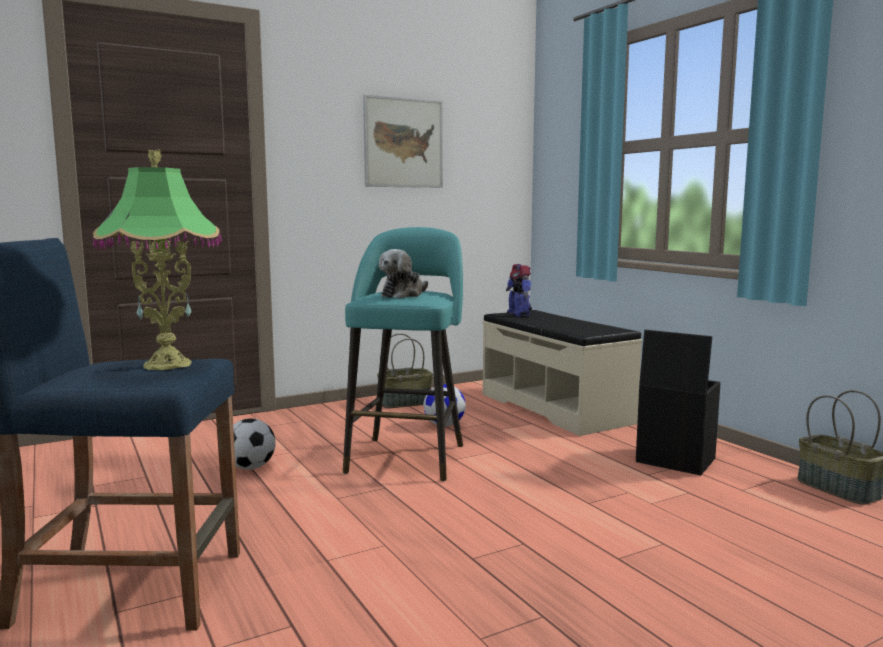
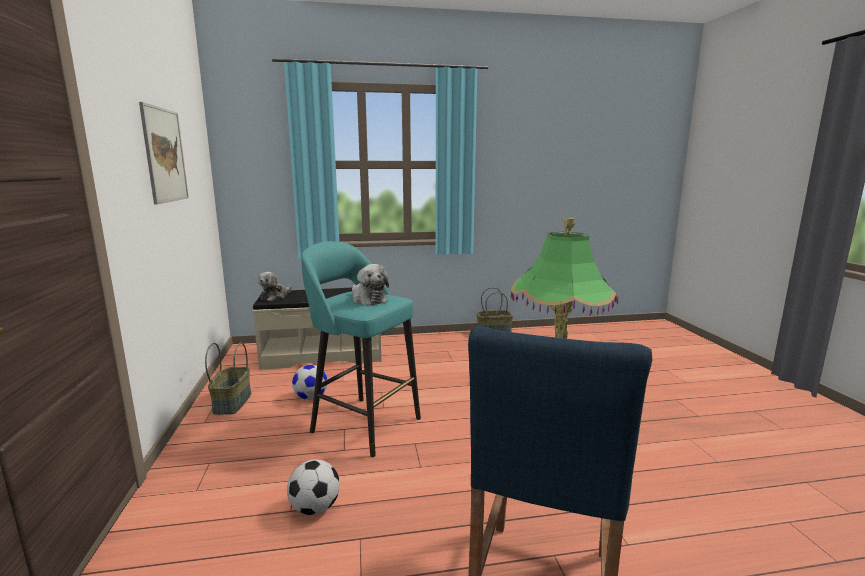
camera: 70 degrees left, 5 degrees up
toy robot [506,264,532,316] -> plush toy [258,272,292,301]
black storage box [636,330,721,476] -> none

